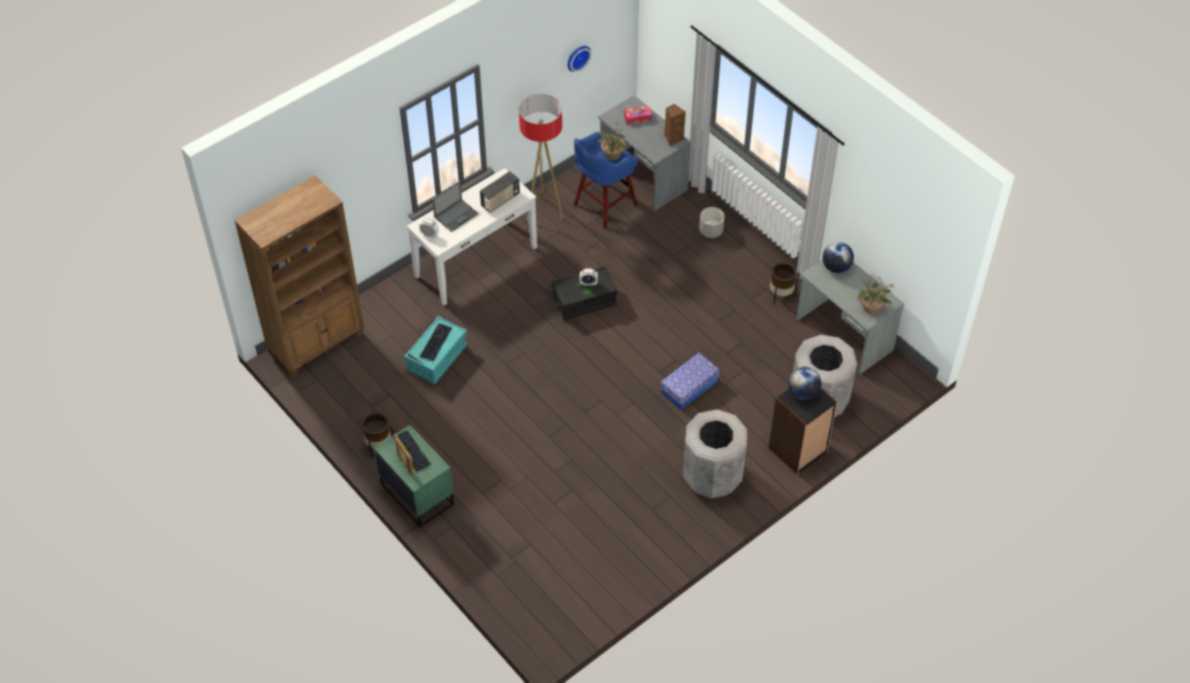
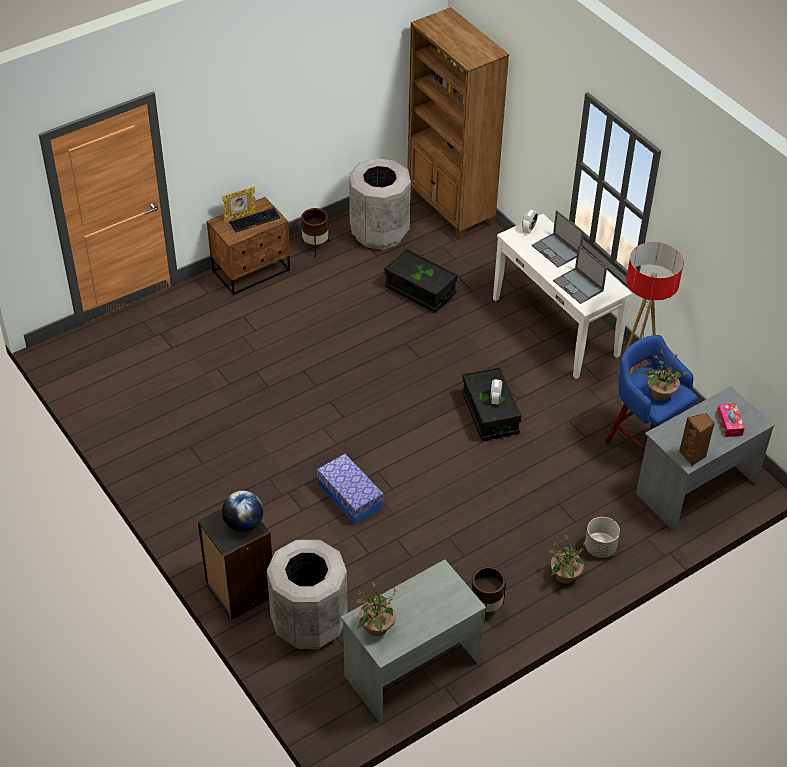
camera: 95 degrees right, 5 degrees down
green nightstand [374,425,454,528] -> brown nightstand [207,197,290,295]
turquoise storage box [404,316,467,384] -> black storage box [384,248,458,313]
keyboard [419,323,452,362] -> none
radio [480,171,520,213] -> laptop [553,245,607,304]
wall clock [568,46,592,72] -> none
grey trash can [683,409,747,498] -> grey trash can moved to [349,158,411,250]
globe [822,242,854,273] -> none
none -> potted plant [548,535,586,584]

